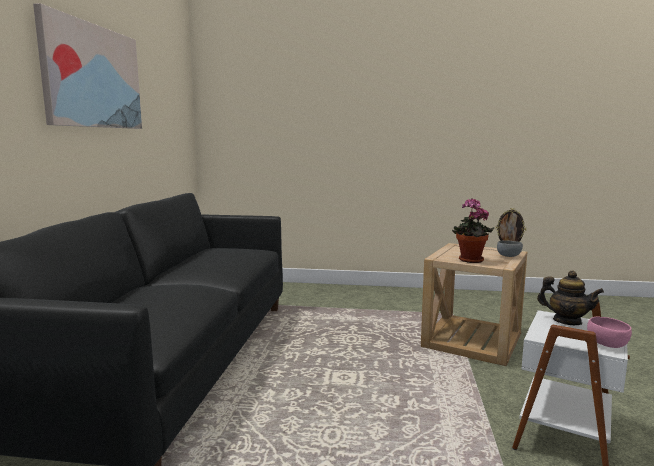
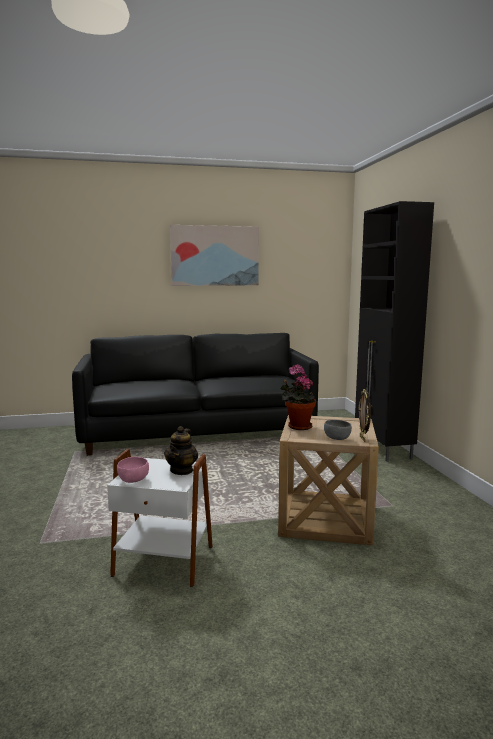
camera: 70 degrees right, 0 degrees up
none -> black cabinet [355,201,434,462]

